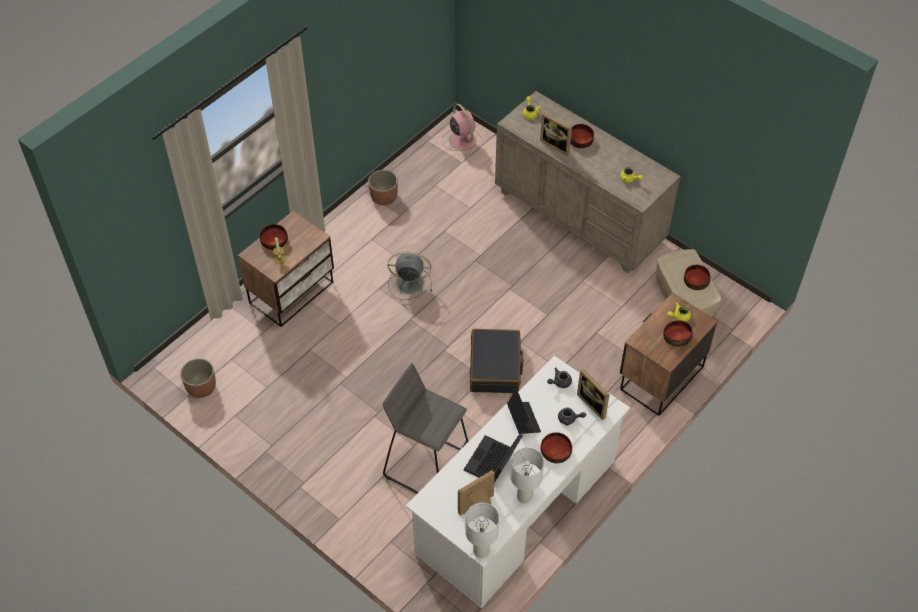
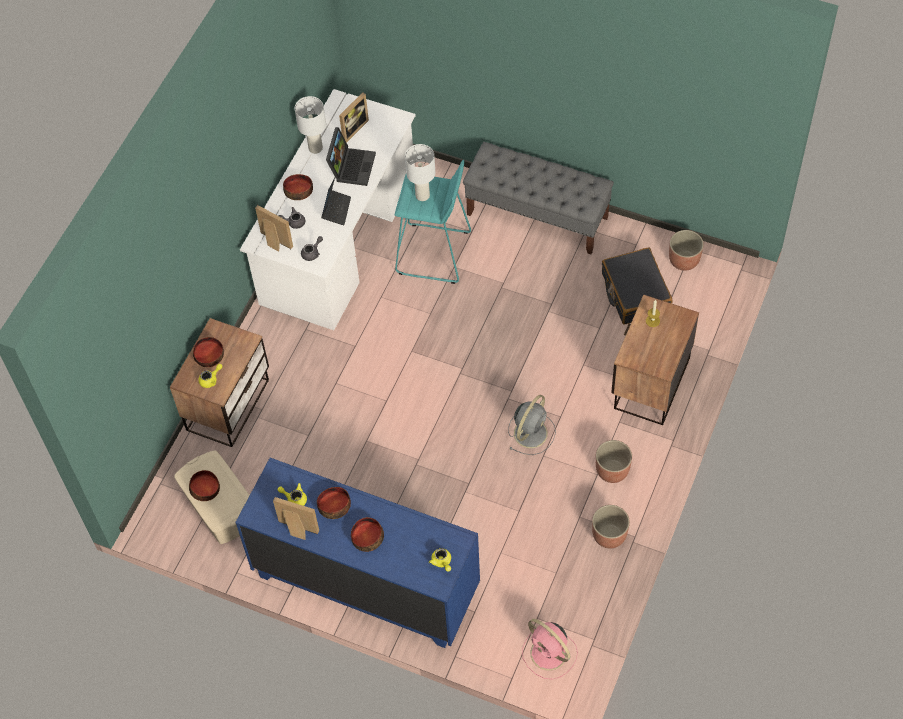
camera: 165 degrees right, 5 degrees up
bowl [260,224,288,250] -> bowl moved to [317,487,351,519]
grey stool [383,363,468,494] -> turquoise stool [395,160,471,284]
grey fan [388,251,432,300] -> grey fan turned 45 degrees counterclockwise [508,395,556,455]
white table lamp [465,503,499,558] -> white table lamp moved to [405,144,436,201]
black suitcase [470,329,524,393] -> black suitcase moved to [602,247,673,325]
beige dresser [495,91,681,274] -> blue dresser [235,458,480,648]
laptop [507,389,541,434] -> laptop turned 135 degrees counterclockwise [321,177,351,225]
picture frame [540,112,572,156] -> picture frame moved to [273,497,319,540]
none -> grey bench [463,142,614,254]
none -> planter [596,440,632,483]

